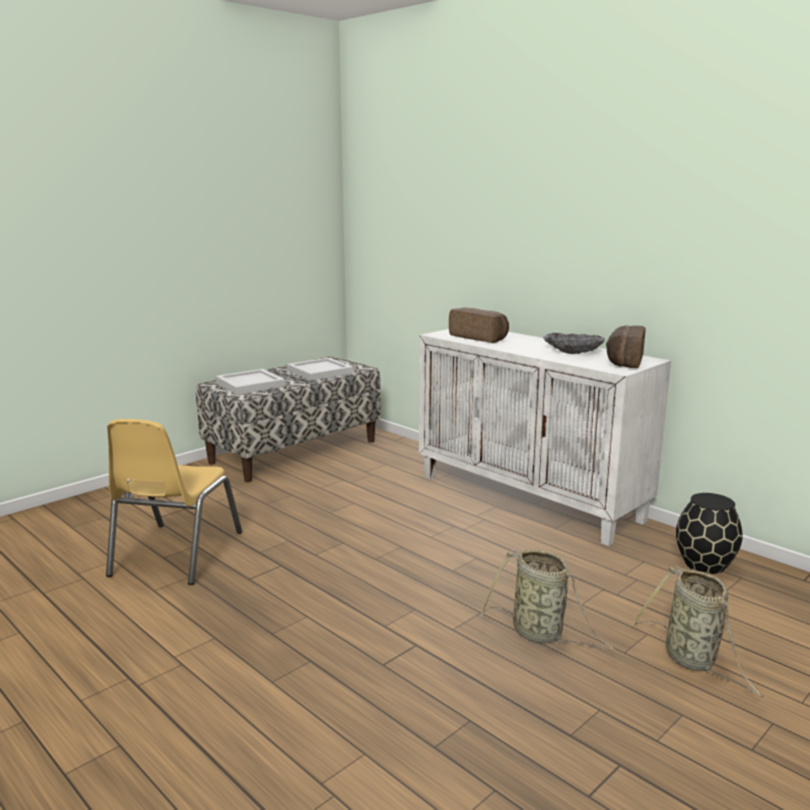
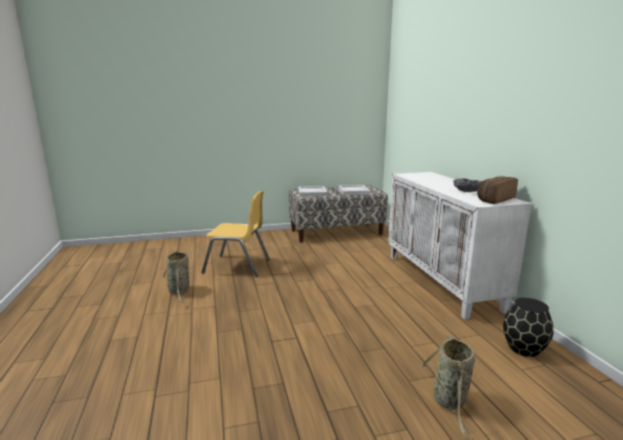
camera: 30 degrees right, 0 degrees up
yellow chair [106,419,242,585] -> yellow chair turned 120 degrees counterclockwise [201,191,270,277]
bread [449,308,509,343] -> none
basket [480,550,615,650] -> basket moved to [161,251,189,303]

